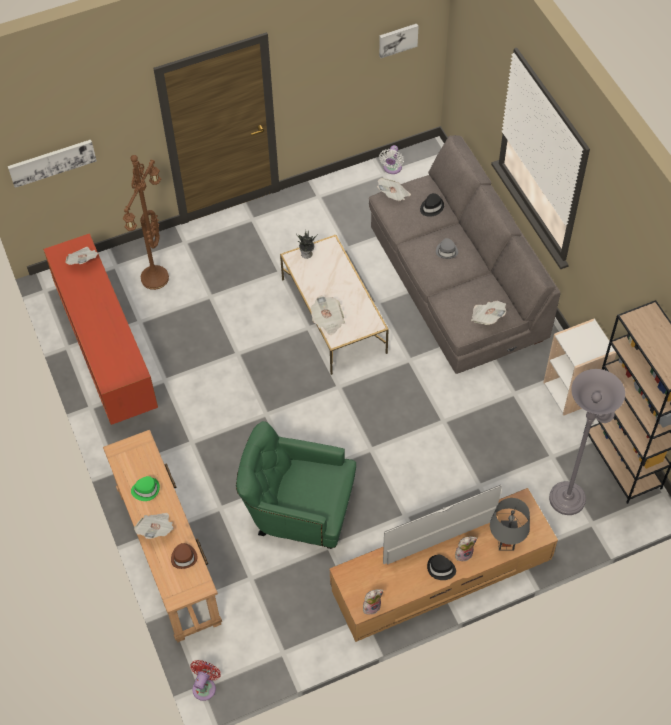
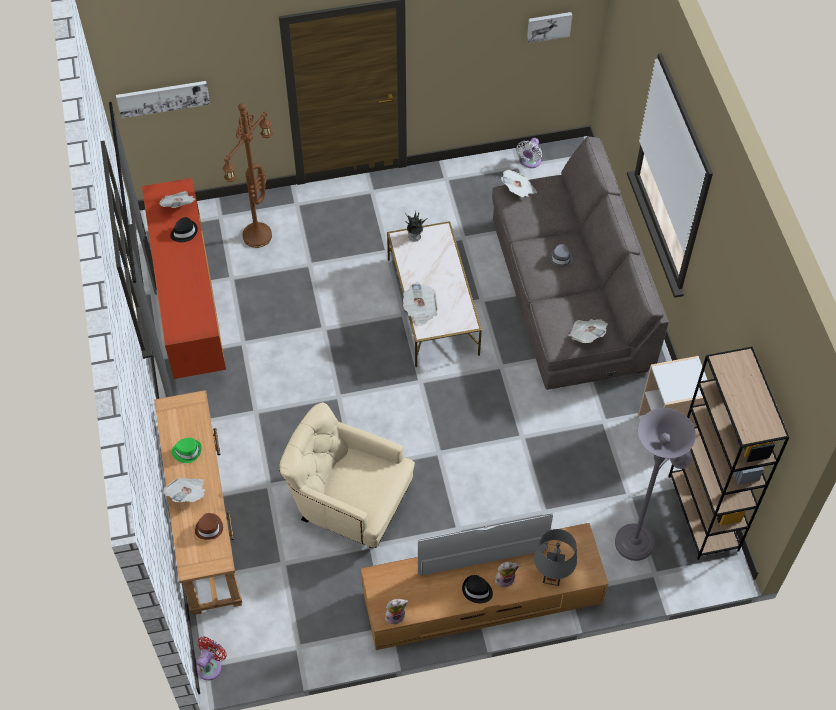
camera: 10 degrees right, 0 degrees up
green armchair [236,421,356,549] -> beige armchair [279,402,415,549]
black hat [420,193,444,217] -> black hat moved to [170,217,198,242]

